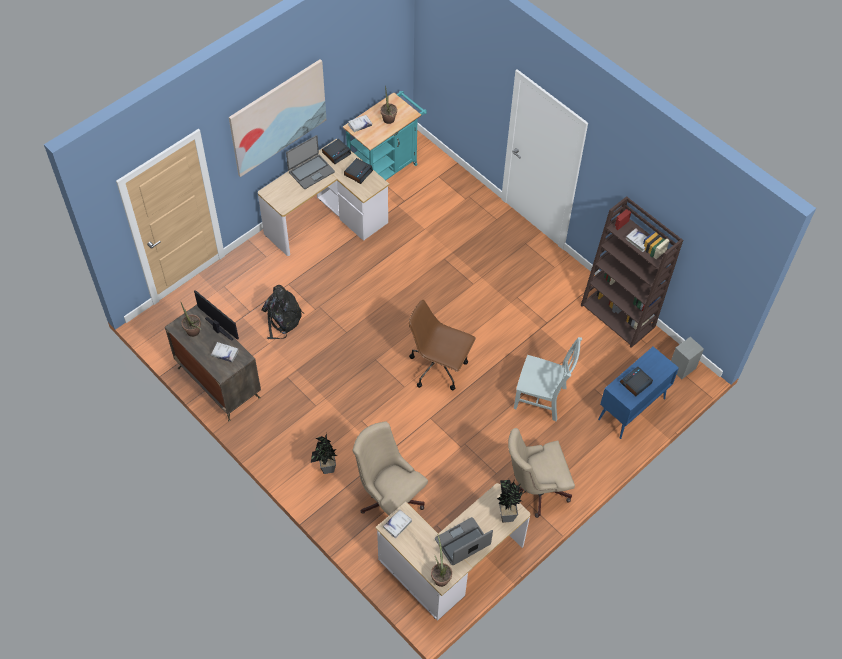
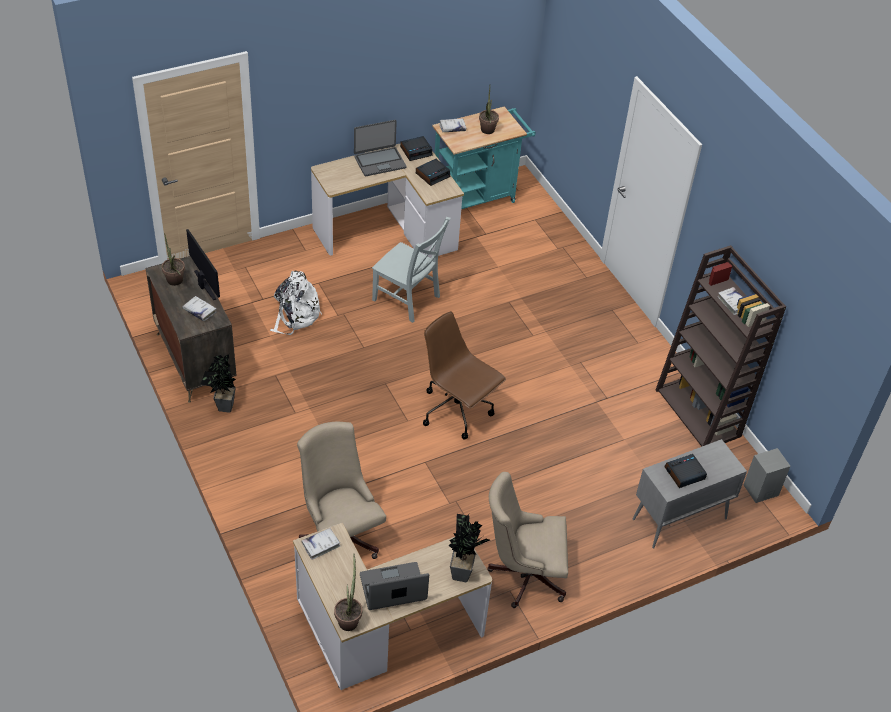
camera: 15 degrees right, 10 degrees down
picture [229,59,326,177] -> none
black backpack [261,285,304,339] -> white backpack [270,270,322,335]
potted plant [311,433,338,474] -> potted plant moved to [201,354,236,413]
grey chair [514,337,582,421] -> grey chair moved to [372,217,451,323]
blue cabinet [598,347,679,439] -> grey cabinet [633,439,747,549]

